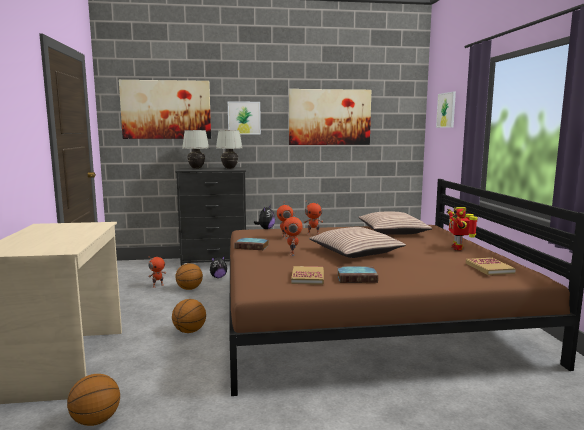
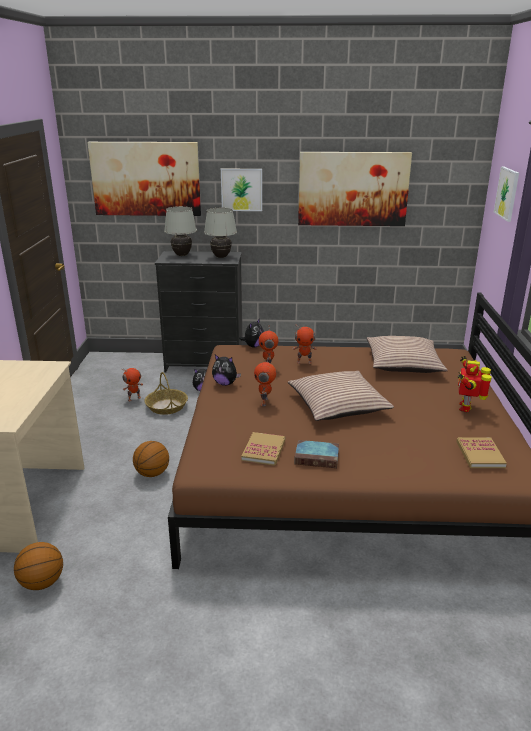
camera: 10 degrees right, 15 degrees up
basketball [175,263,203,290] -> basket [144,372,188,415]
book [234,238,269,250] -> plush toy [212,355,241,386]

